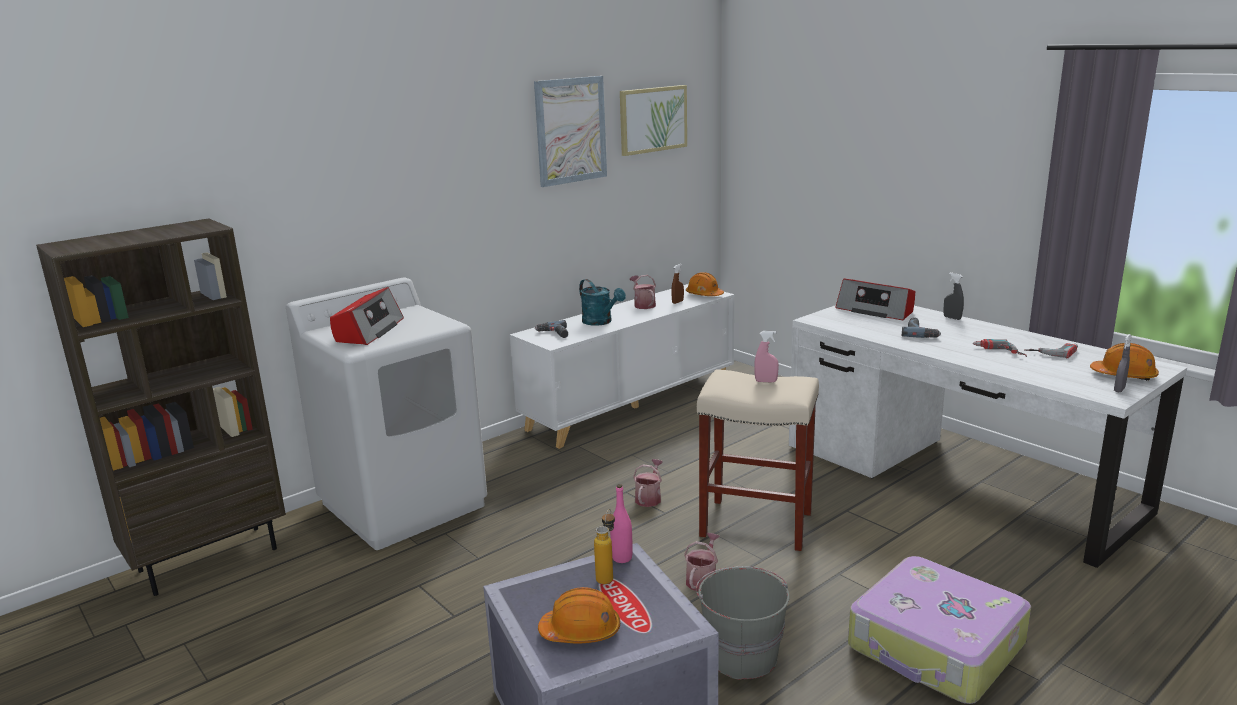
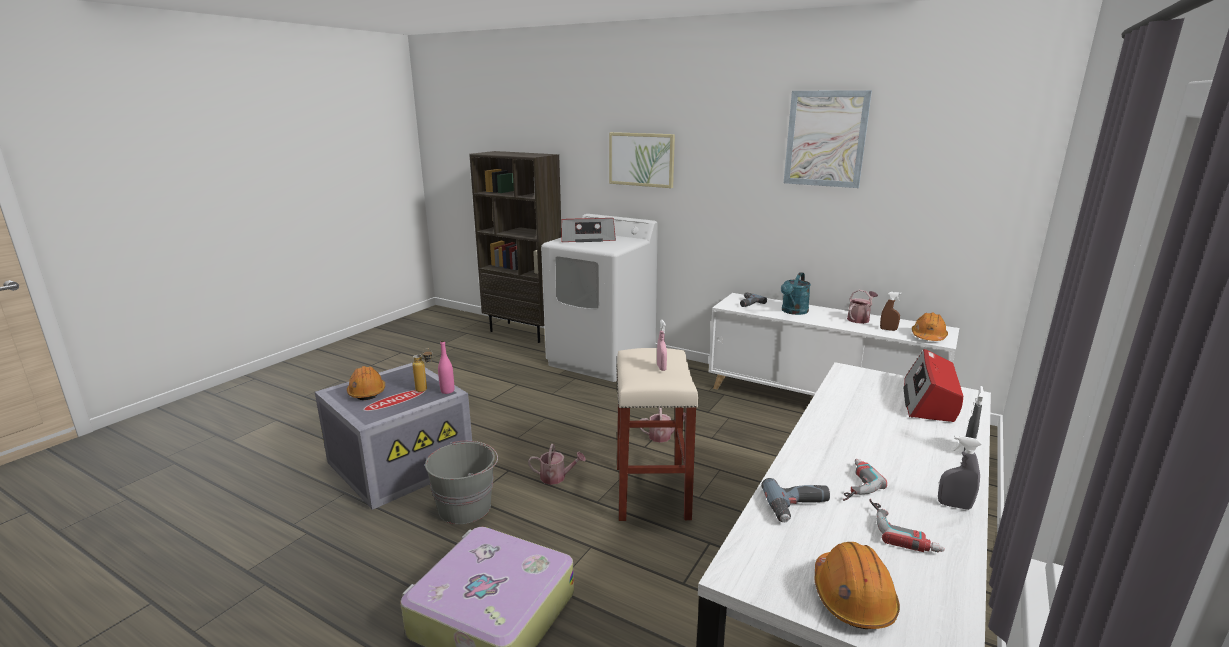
camera: 70 degrees right, 0 degrees up
picture [620,85,687,156] -> picture moved to [609,132,675,188]
power drill [902,317,941,338] -> power drill moved to [761,478,830,522]
grey spray bottle [1114,334,1132,392] -> grey spray bottle moved to [938,436,982,510]

